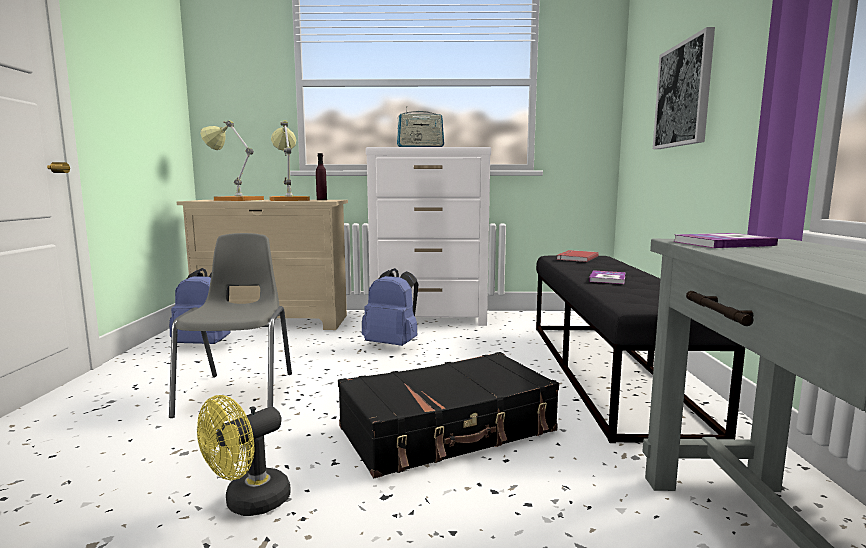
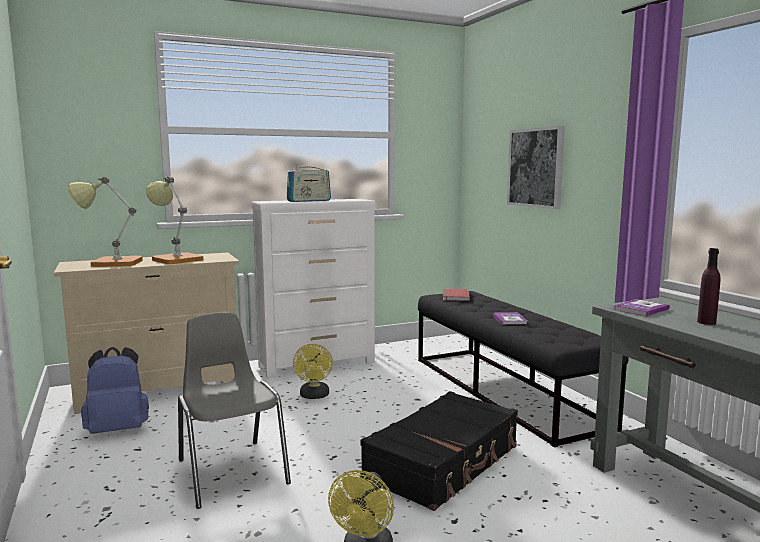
camera: 25 degrees left, 0 degrees up
purple bottle [316,153,327,200] -> purple bottle moved to [697,248,721,325]
blue backpack [362,268,418,346] -> yellow fan [293,344,333,399]

